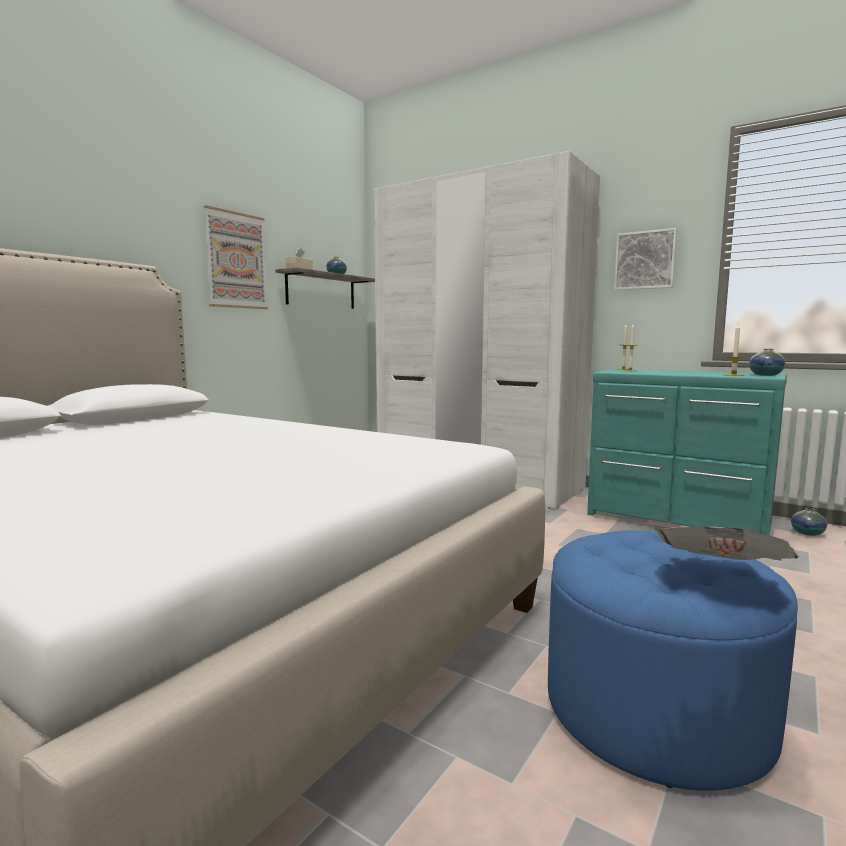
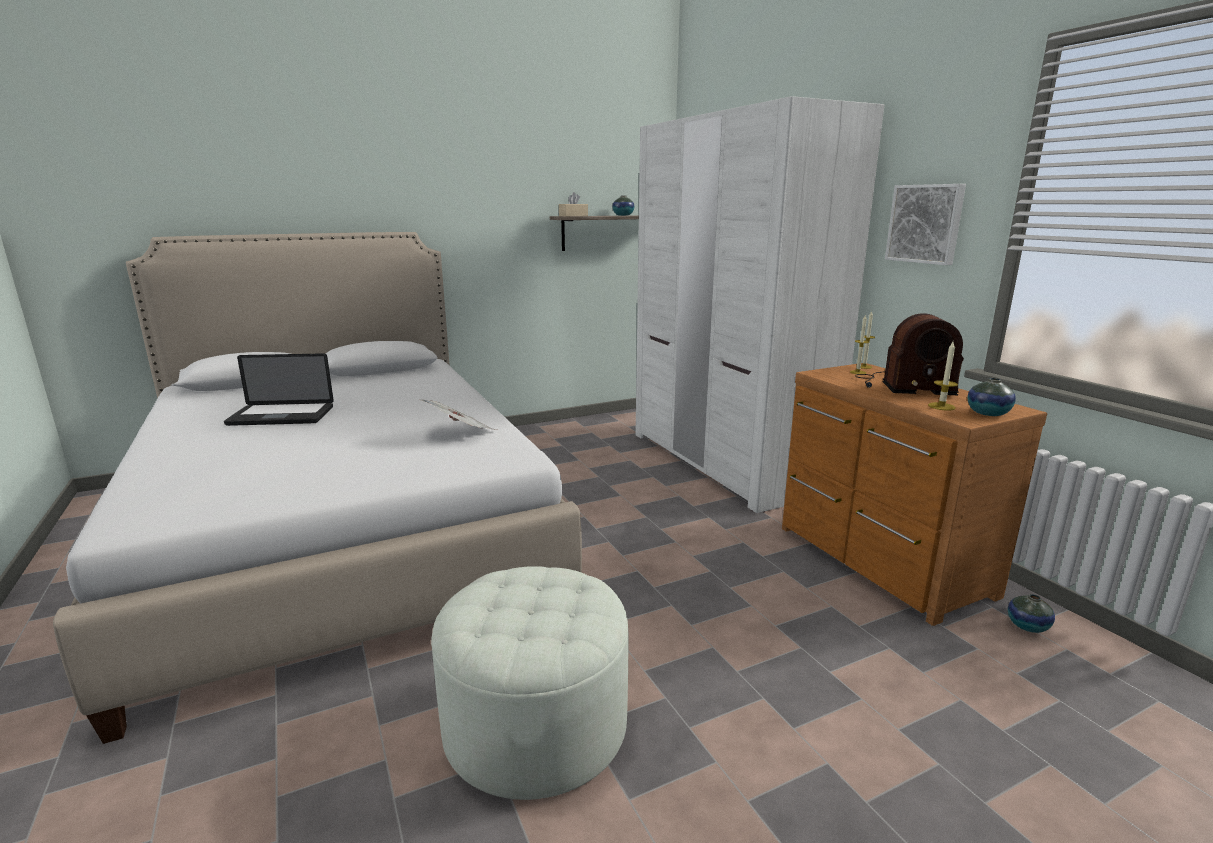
camera: 30 degrees right, 10 degrees up
picture [203,205,268,309] -> none
blue ottoman [548,530,798,791] -> white ottoman [431,566,629,800]
turquoise dresser [587,369,787,536] -> brown dresser [782,363,1047,626]
newspaper [654,527,799,561] -> newspaper moved to [419,399,496,430]
none -> laptop [224,353,334,426]
none -> radio [855,313,964,395]

